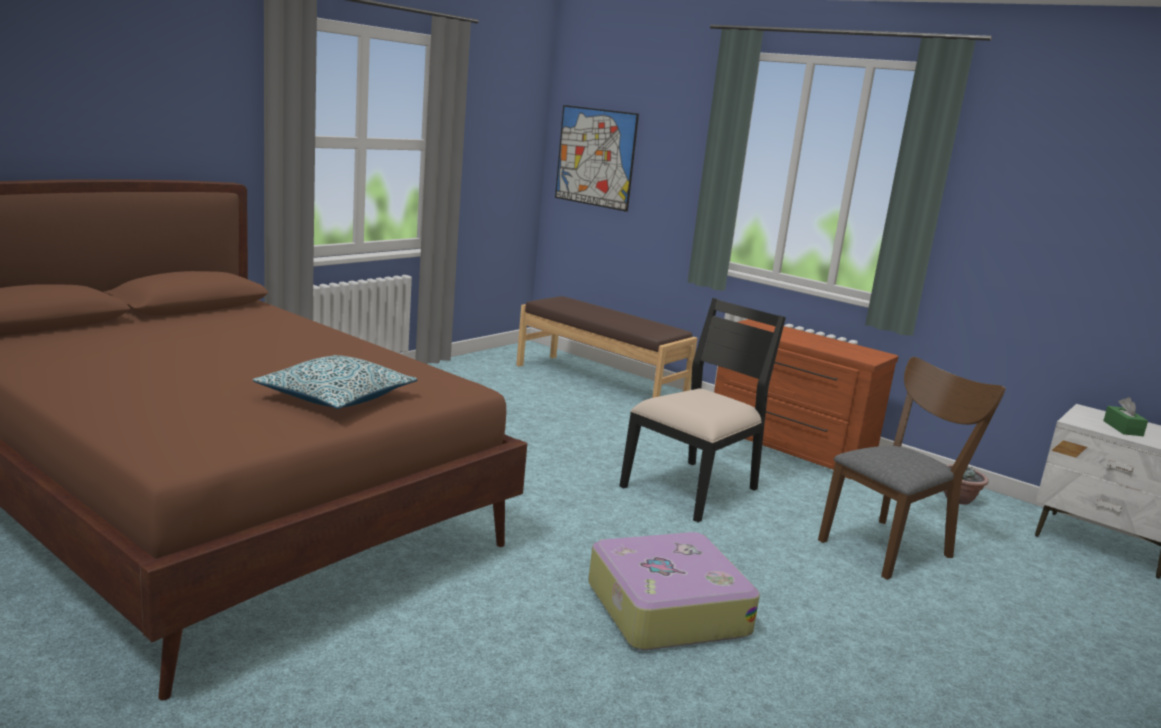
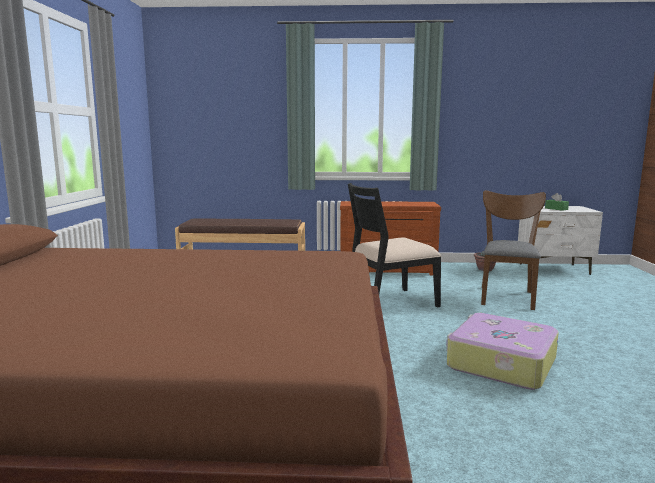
camera: 35 degrees left, 5 degrees down
pillow [253,355,417,409] -> none
picture [555,105,639,212] -> none
black chair [619,298,786,522] -> black chair turned 120 degrees counterclockwise [348,183,441,308]

